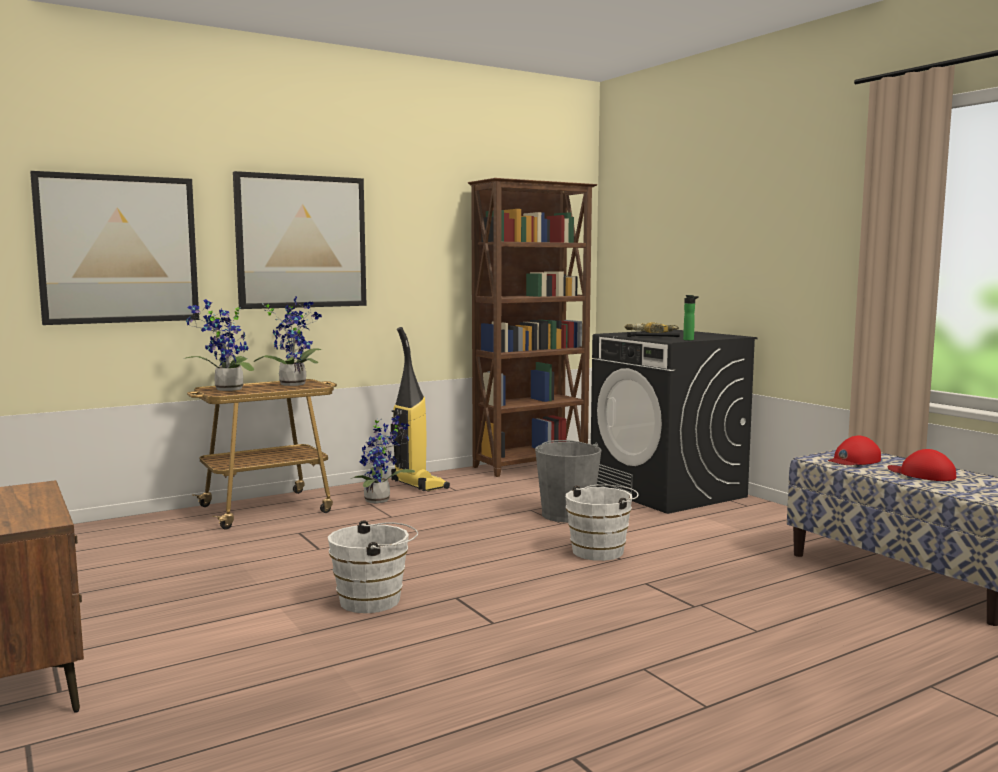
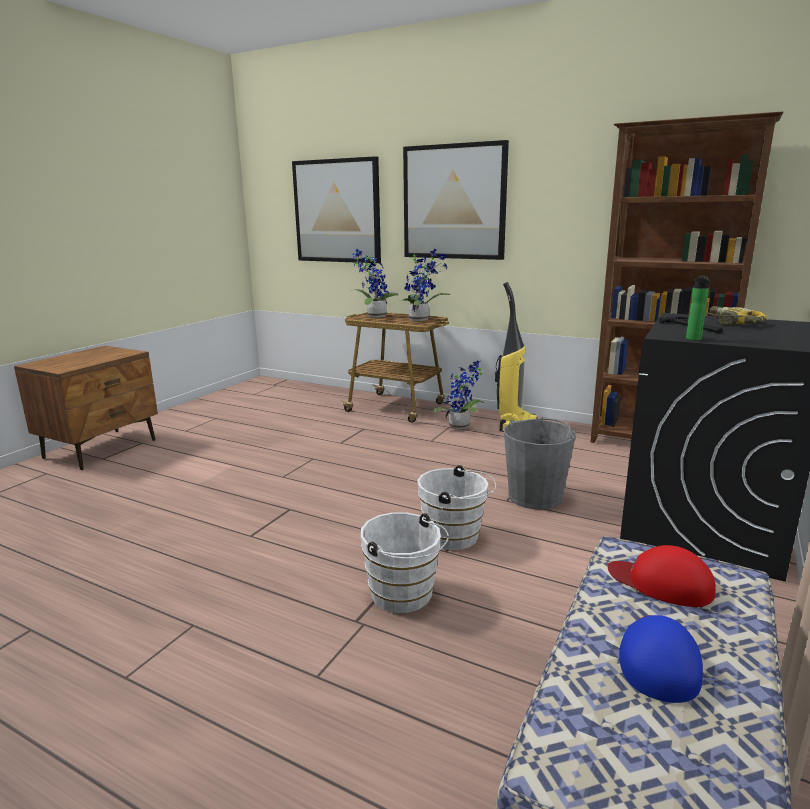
camera: 60 degrees right, 10 degrees up
white bucket [328,520,418,613] -> white bucket moved to [361,512,449,613]
red cap [888,449,956,481] -> blue cap [619,615,703,703]

